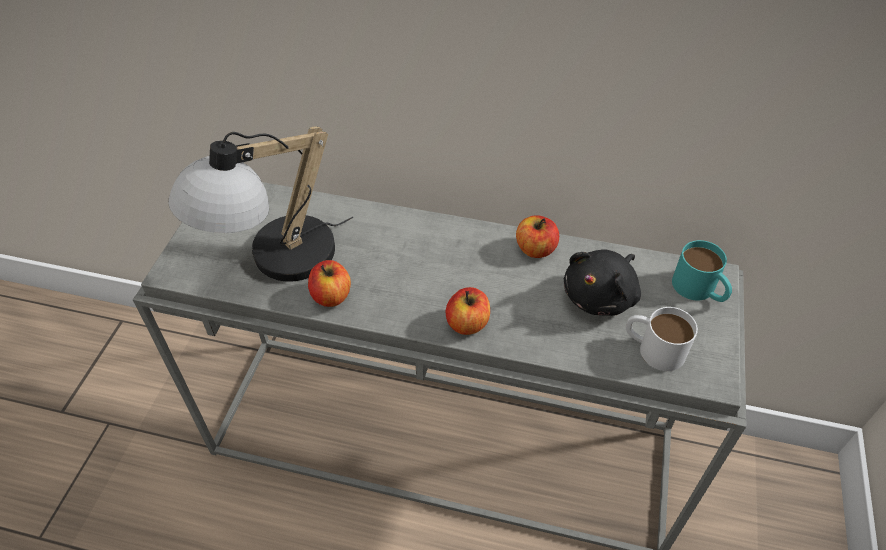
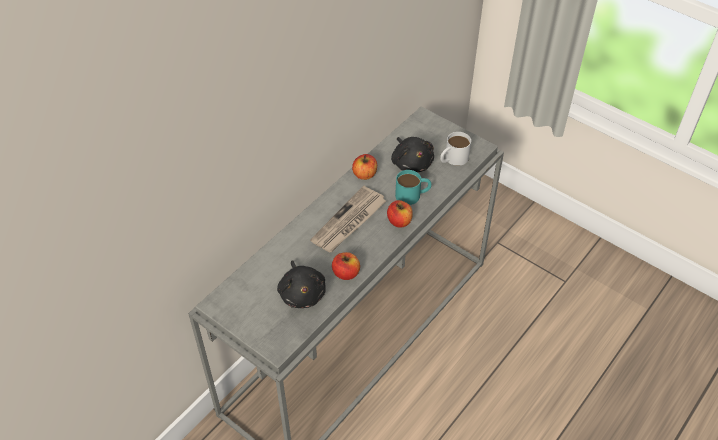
camera: 65 degrees left, 0 degrees up
table lamp [168,127,353,282] -> black plush toy [277,260,326,308]
turquoise mug [672,240,732,302] -> turquoise mug moved to [395,170,431,205]
none -> newspaper [310,186,386,252]

